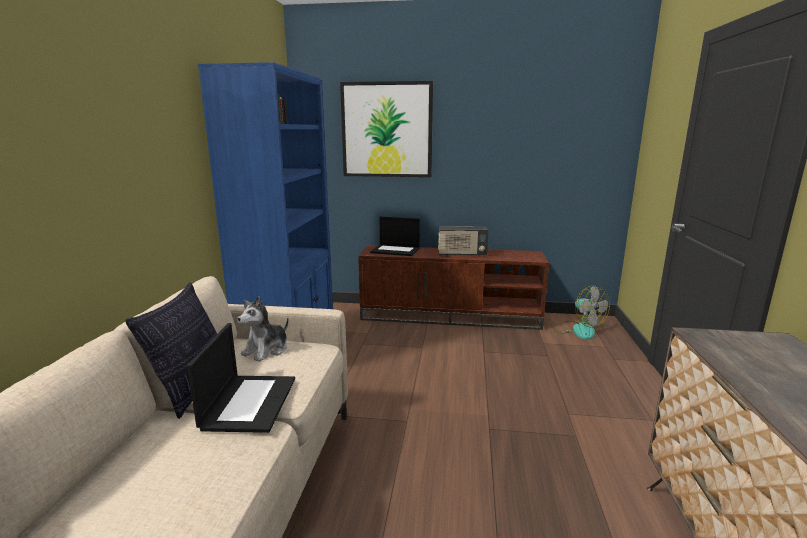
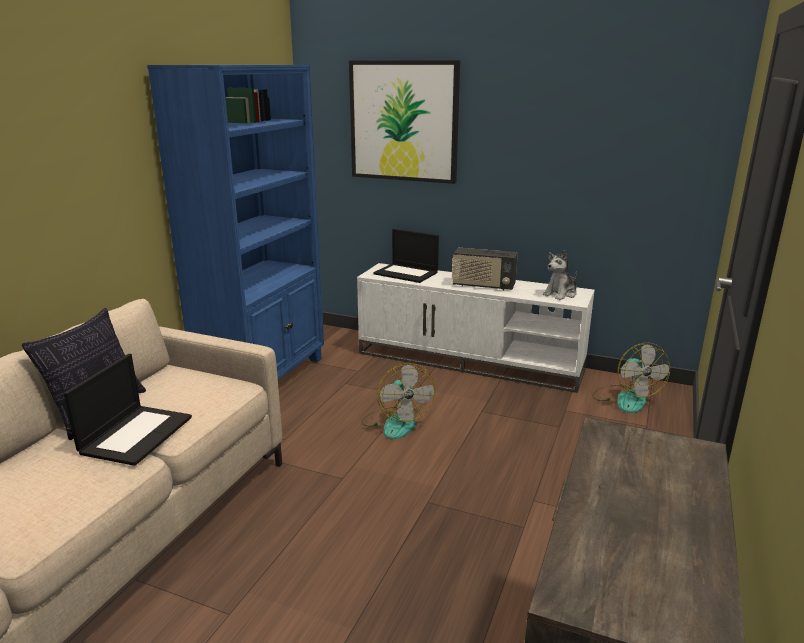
camera: 15 degrees right, 5 degrees up
plush toy [237,296,289,362] -> plush toy moved to [543,250,577,300]
brown tv stand [358,246,549,330] -> white tv stand [357,263,595,393]
none -> fan [361,363,436,440]

